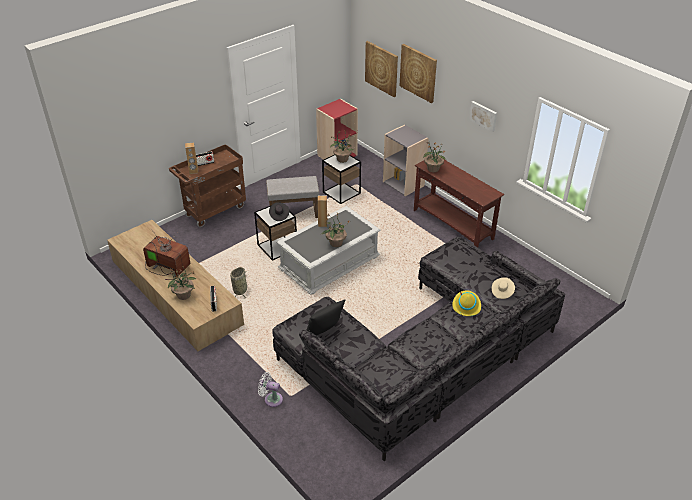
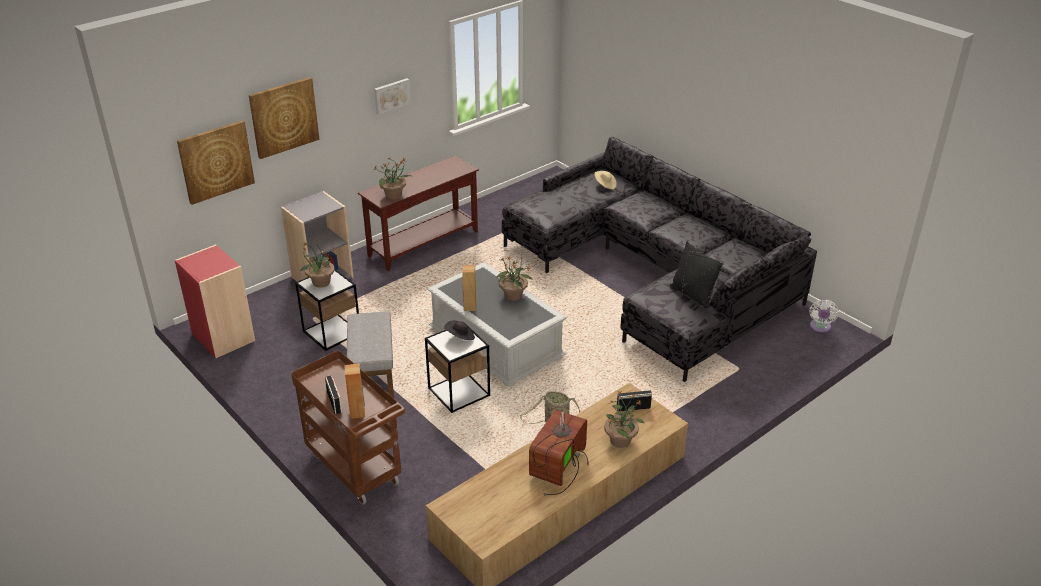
camera: 90 degrees left, 5 degrees down
white fan [258,372,283,407] -> white fan moved to [810,299,839,332]
yellow hat [452,291,481,316] -> none

